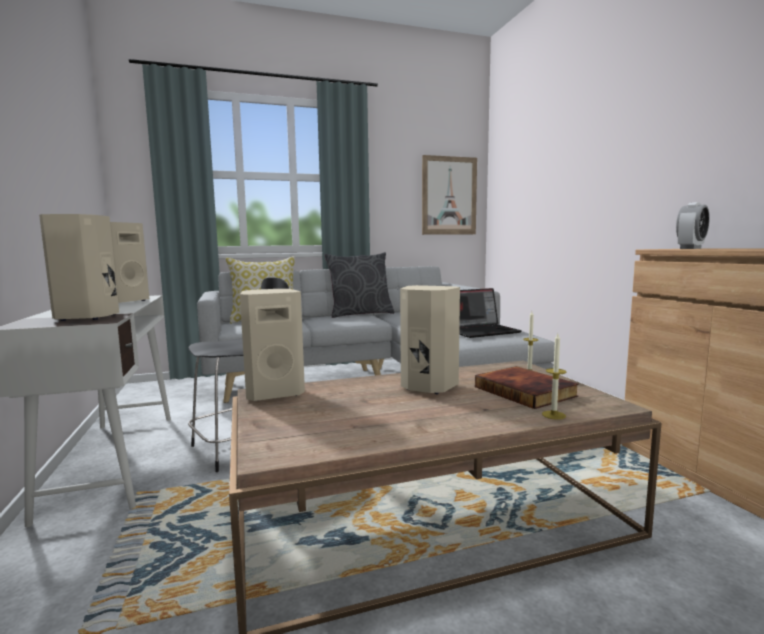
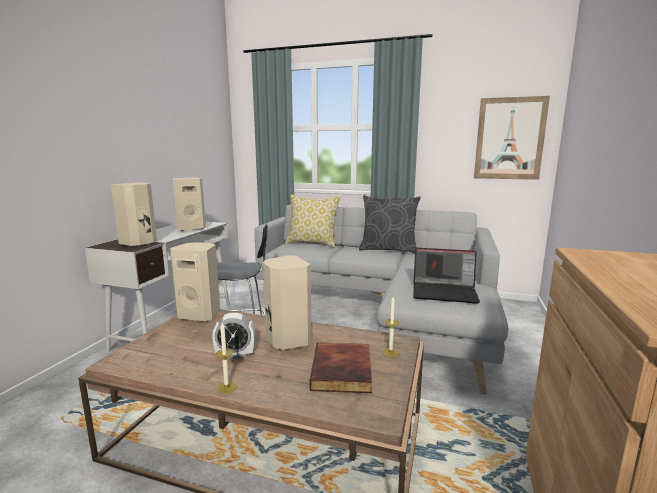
camera: 35 degrees right, 5 degrees up
candle [542,334,566,420] -> candle moved to [216,323,237,394]
alarm clock [676,202,710,249] -> alarm clock moved to [212,313,255,359]

